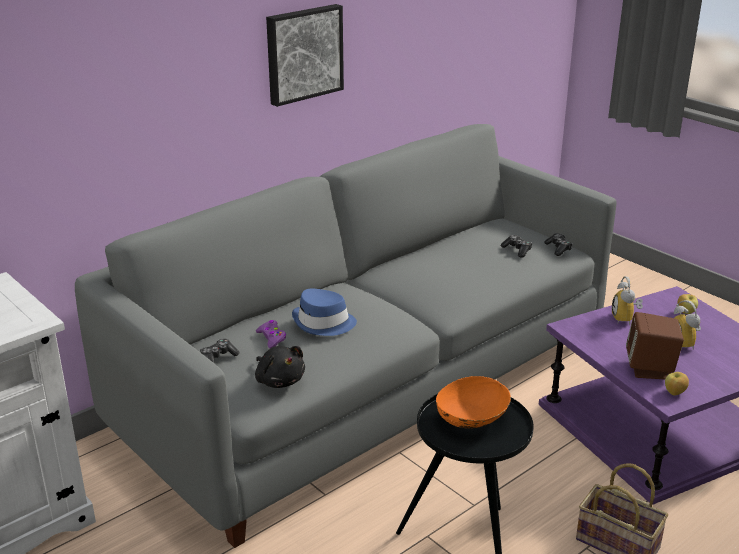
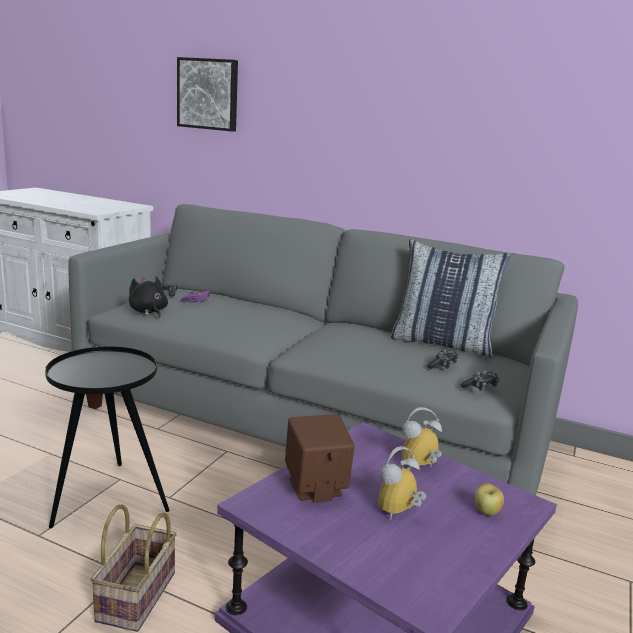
camera: 65 degrees right, 10 degrees down
black plush toy [255,346,305,388] -> black plush toy turned 120 degrees clockwise [129,276,168,318]
picture [266,4,344,107] -> picture moved to [177,57,238,131]
blue hat [292,288,357,336] -> none
orange bowl [436,376,511,428] -> none
apple [665,372,689,396] -> none
none -> pillow [391,239,511,357]

